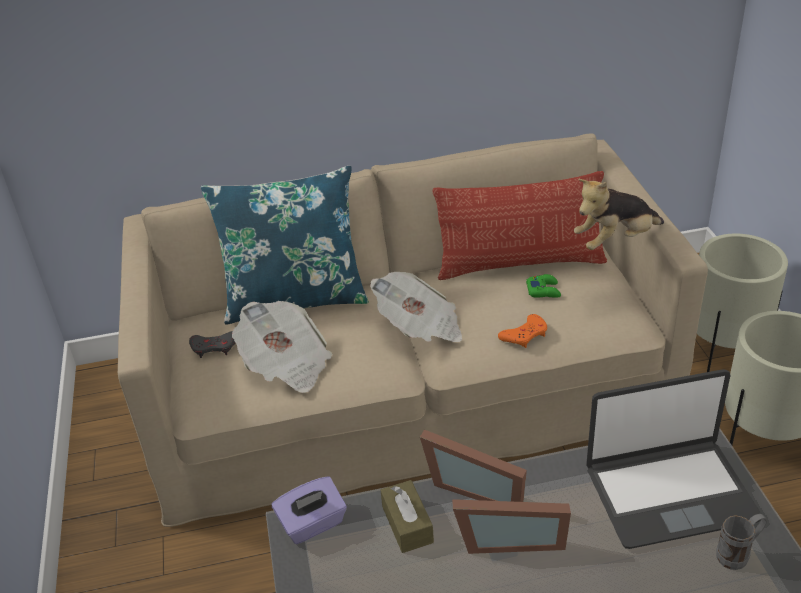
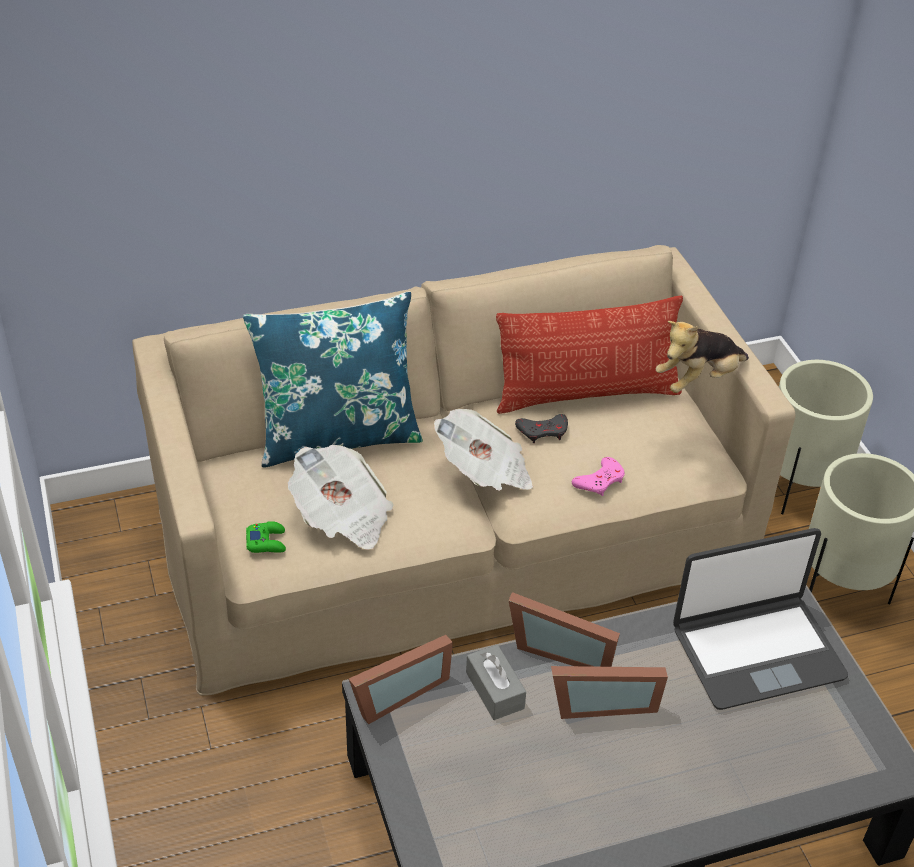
camera: 10 degrees left, 5 degrees up
grey game controller [189,331,235,358] -> grey game controller moved to [515,414,568,443]
purple tissue box [272,476,347,544] -> picture frame [349,635,453,725]
brown tissue box [380,480,434,553] -> grey tissue box [466,645,526,720]
orange game controller [498,314,547,348] -> pink game controller [572,457,625,496]
green game controller [526,274,561,298] -> green game controller moved to [246,521,286,553]
grey mug [716,514,767,570] -> none

